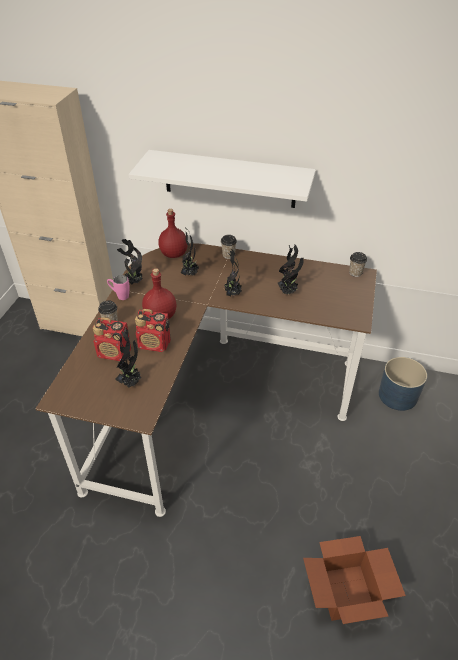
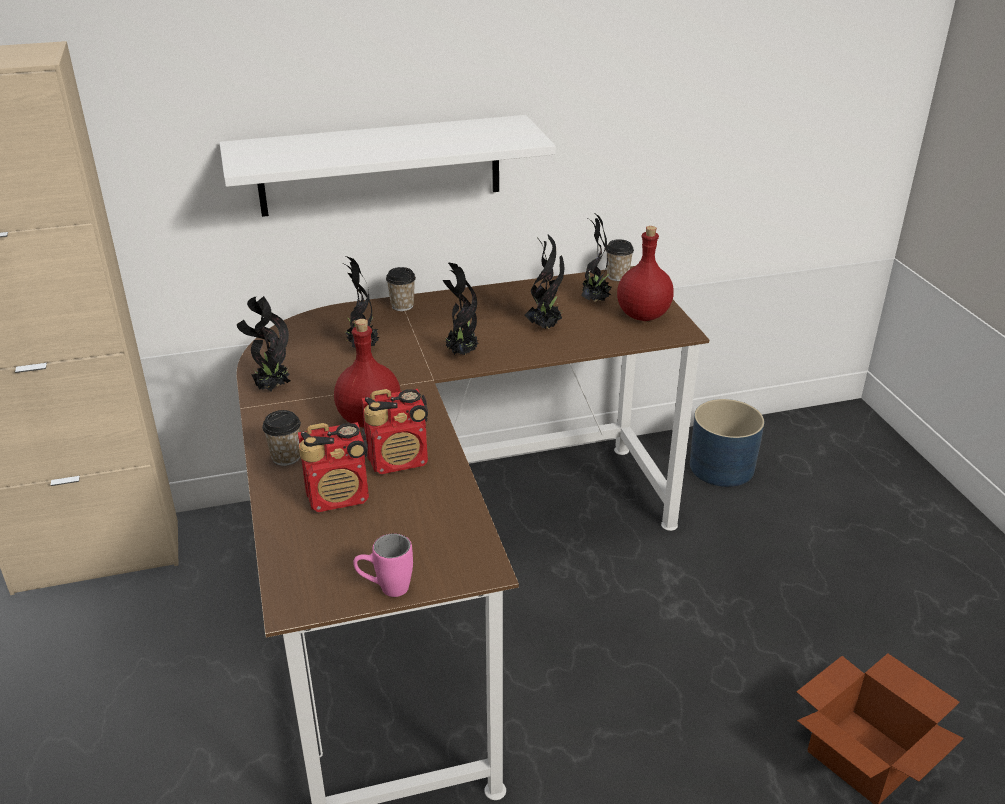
camera: 30 degrees left, 10 degrees down
pink mug [107,275,130,300] -> pink mug moved to [353,533,413,597]
potted plant [115,332,141,387] -> potted plant moved to [580,212,611,302]
red bottle [158,209,188,258] -> red bottle moved to [617,226,674,321]

